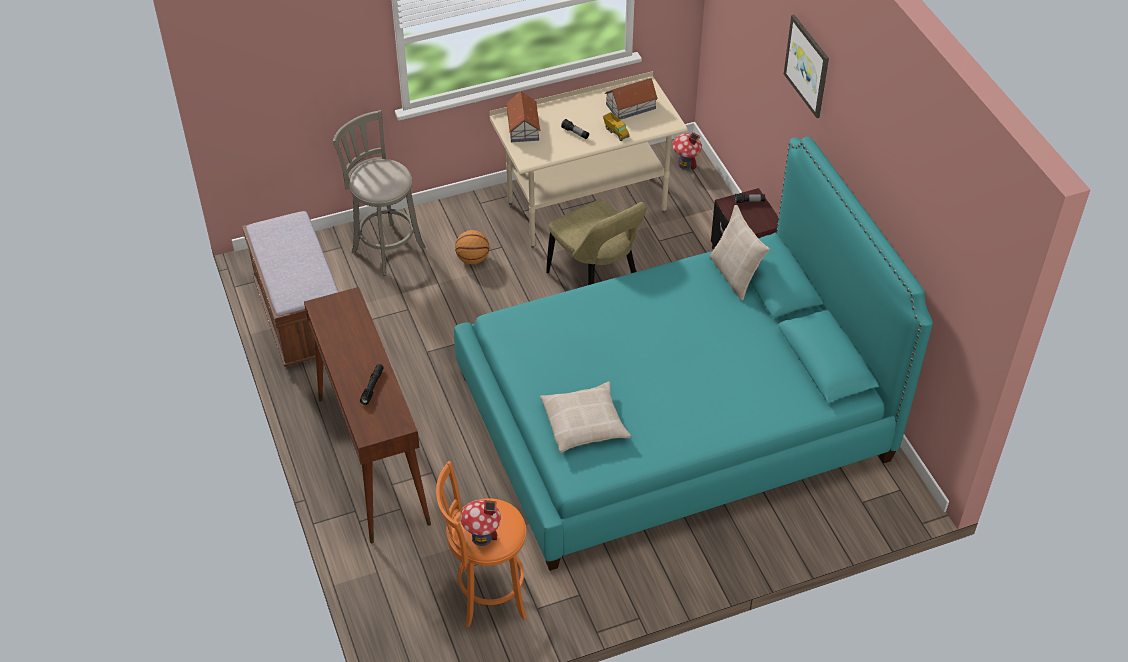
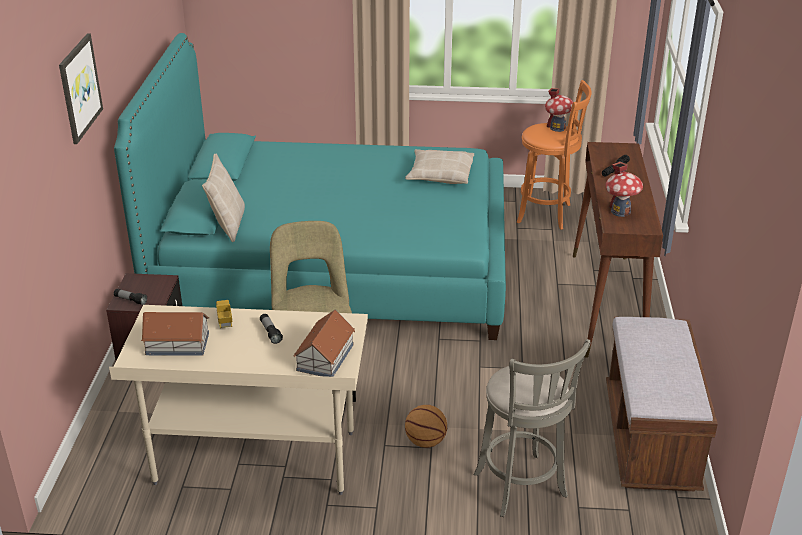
camera: 155 degrees left, 15 degrees down
toy house [672,132,702,169] -> toy house moved to [606,162,643,217]

